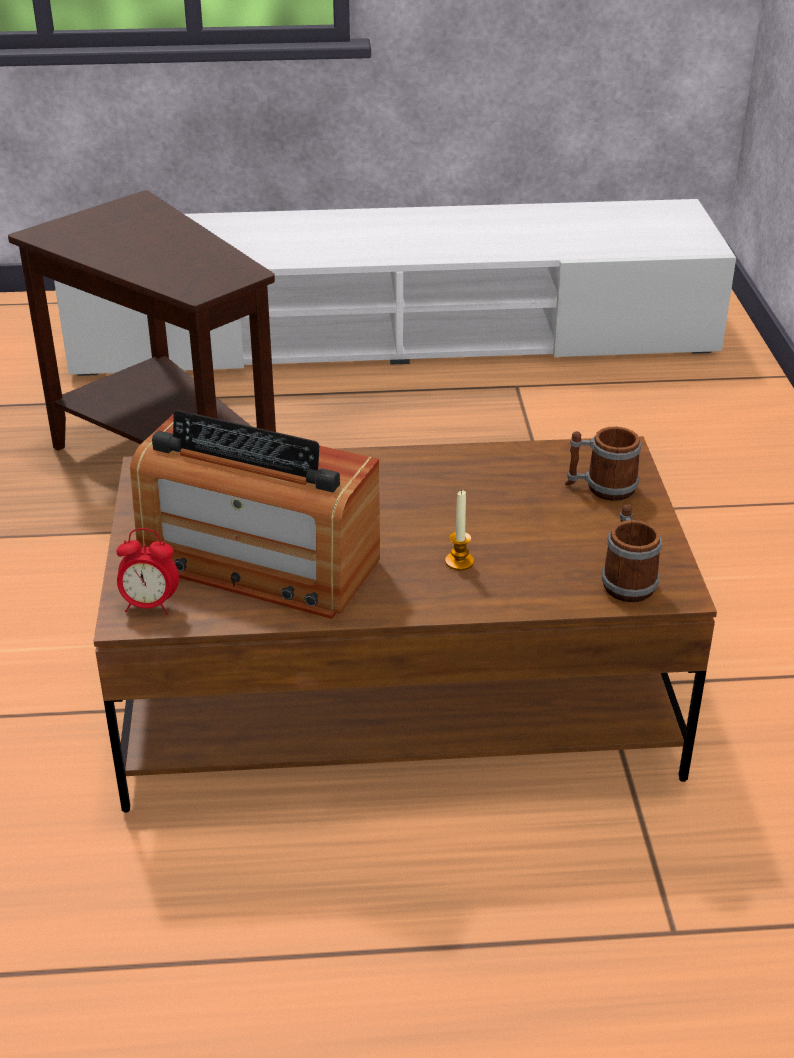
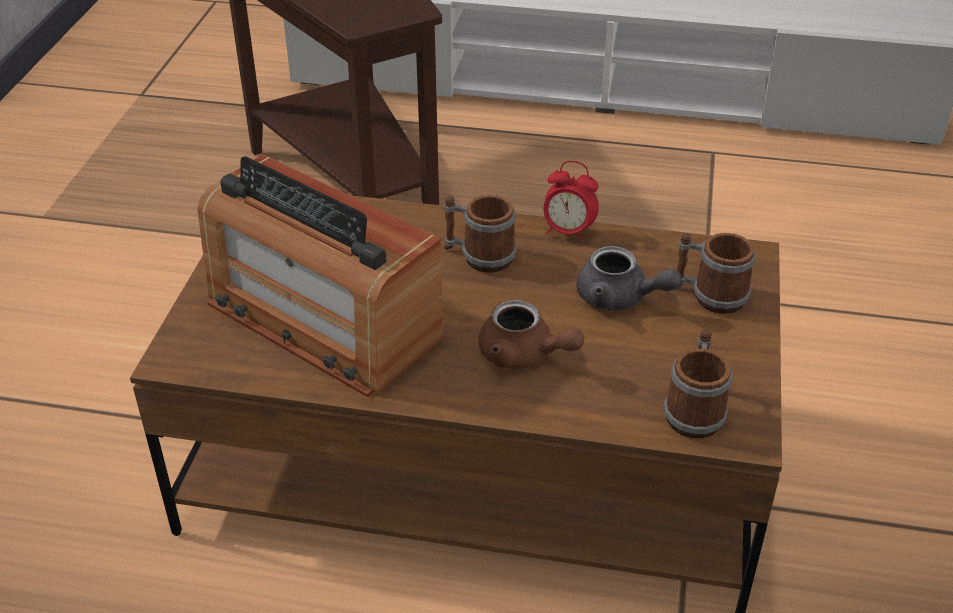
camera: 15 degrees right, 5 degrees up
alarm clock [116,528,179,615] -> alarm clock moved to [543,161,599,243]
candle [445,491,474,571] -> brown teapot [479,300,584,369]
none -> mug [444,195,517,273]
none -> grey teapot [576,246,682,310]

